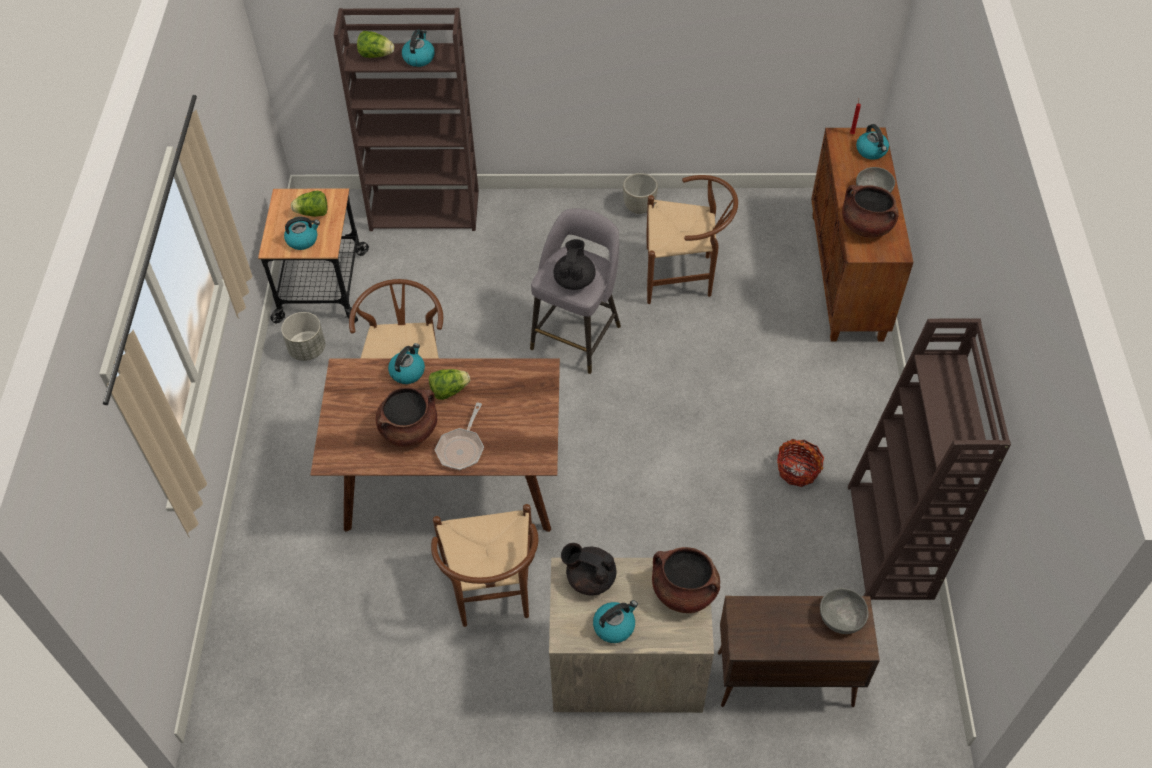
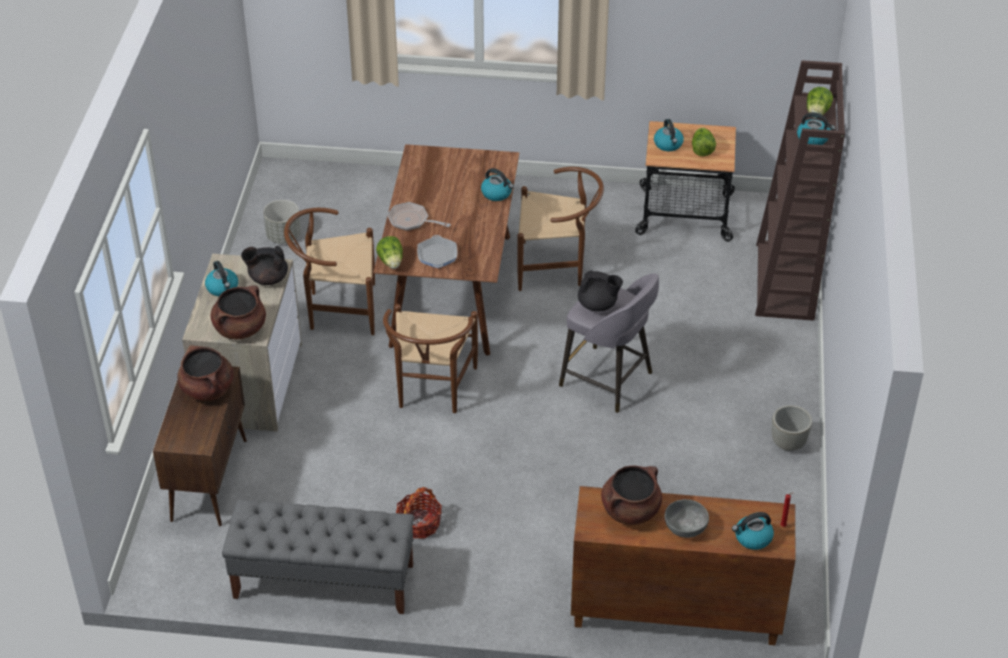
camera: 95 degrees right, 10 degrees down
grey planter [281,312,326,361] -> grey planter moved to [263,200,301,244]
brown cooking pot [376,387,437,447] -> brown cooking pot moved to [177,345,234,401]
lettuce [429,369,470,400] -> lettuce moved to [376,236,403,269]
black teapot [561,543,616,596] -> black teapot turned 120 degrees counterclockwise [241,246,288,285]
brown chair [647,175,738,304] -> brown chair moved to [383,304,478,413]
grey bowl [820,588,869,634] -> none
brown bookcase [848,319,1011,600] -> grey bench [222,500,414,614]
none -> frying pan [417,235,457,268]

